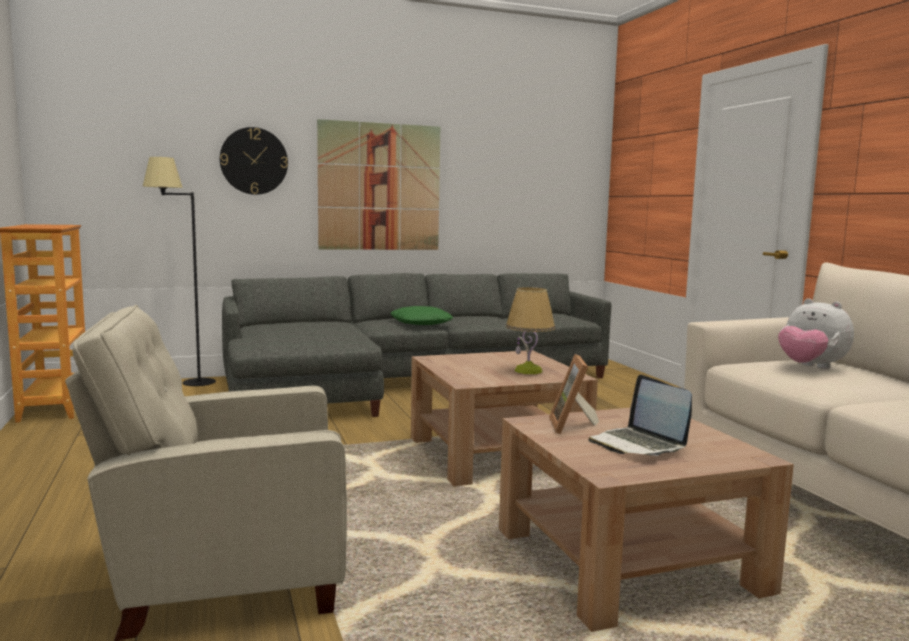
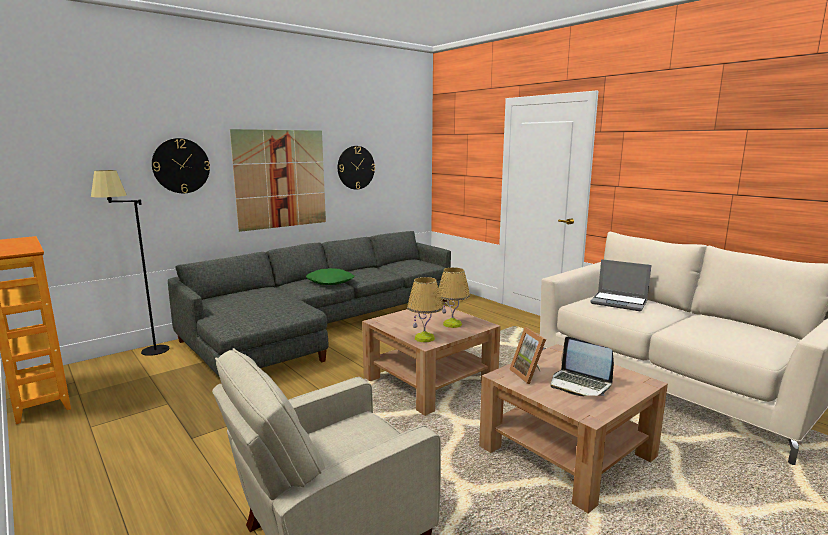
camera: 20 degrees left, 5 degrees up
plush toy [778,298,854,369] -> laptop [590,259,651,311]
none -> wall clock [338,146,375,190]
none -> table lamp [407,277,443,342]

